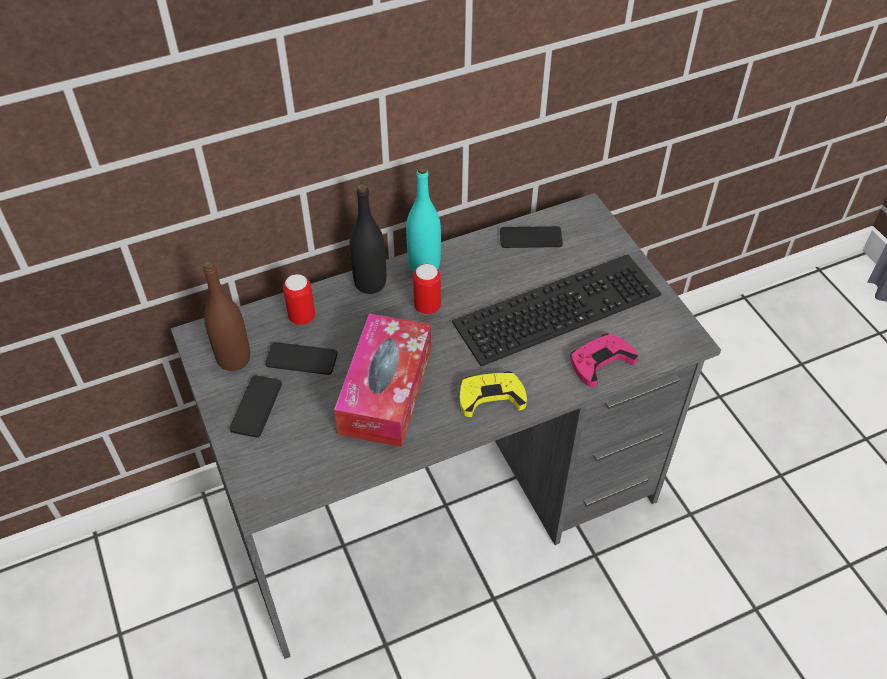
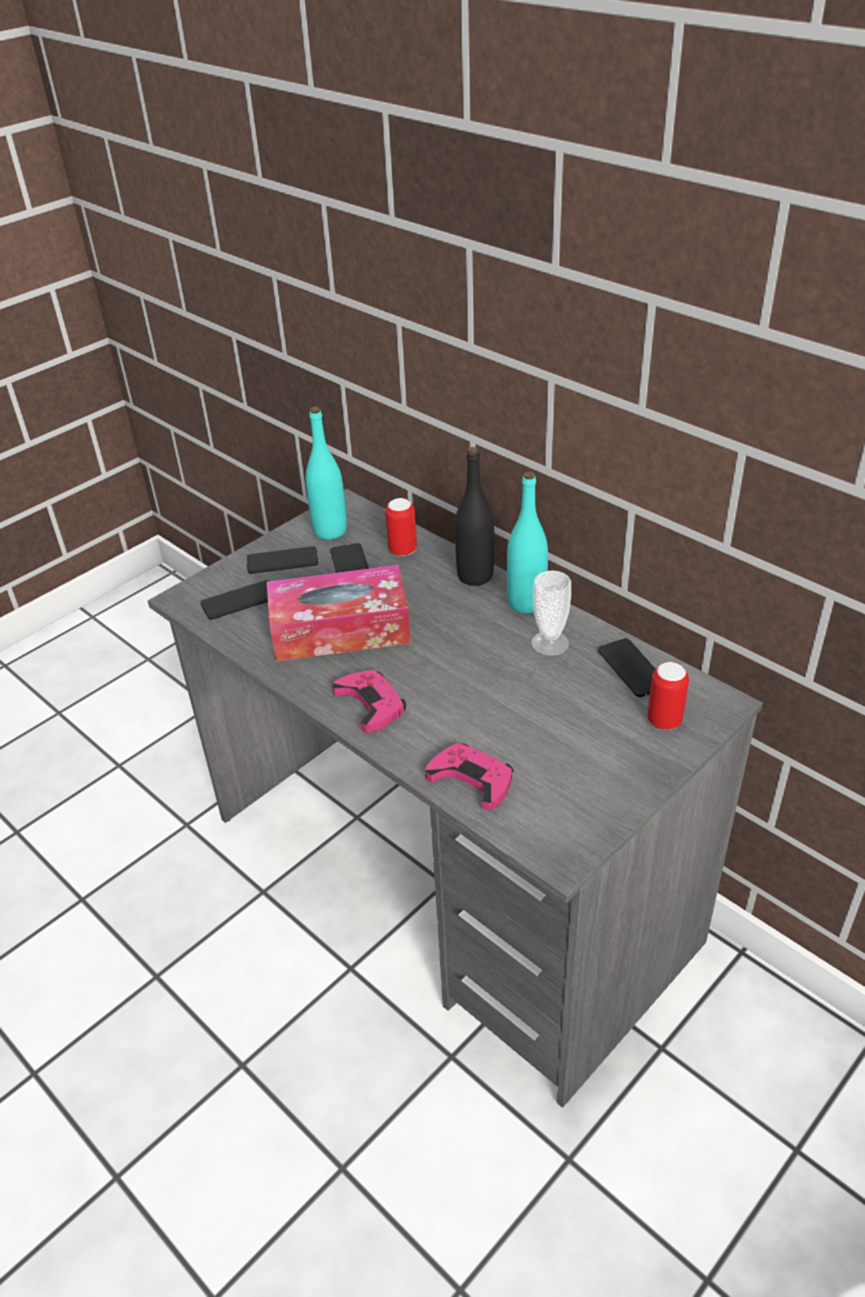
camera: 70 degrees right, 10 degrees down
brown bottle [203,261,250,371] -> turquoise bottle [306,407,347,540]
can [413,264,441,314] -> can moved to [647,662,689,730]
keyboard [452,254,662,366] -> none
yellow game controller [460,371,527,417] -> pink game controller [332,670,406,733]
none -> phone [200,580,269,620]
none -> cup [531,570,571,656]

